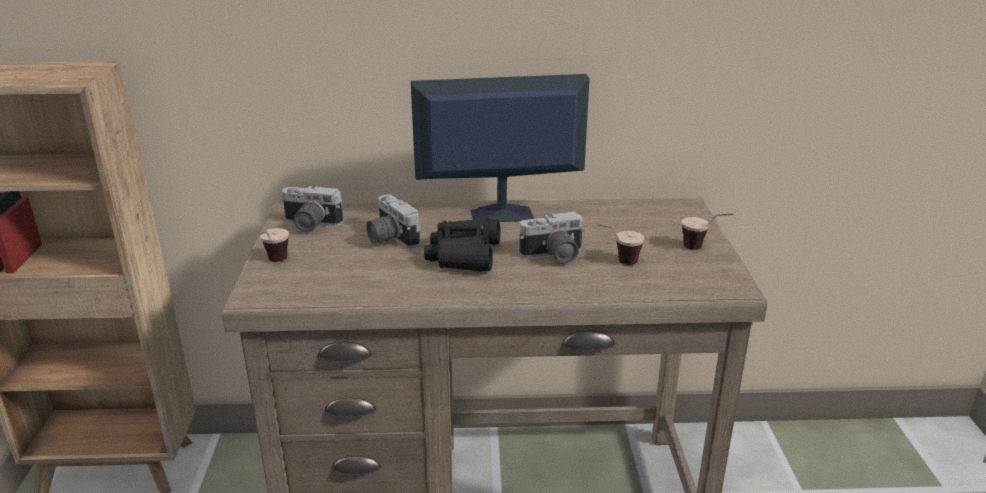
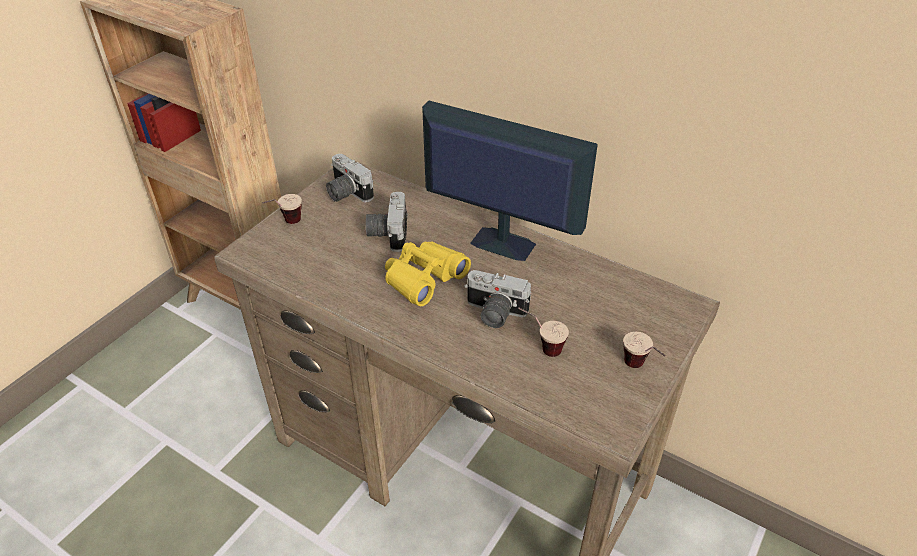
camera: 35 degrees right, 15 degrees up
black binoculars [424,218,500,272] -> yellow binoculars [385,242,471,306]

